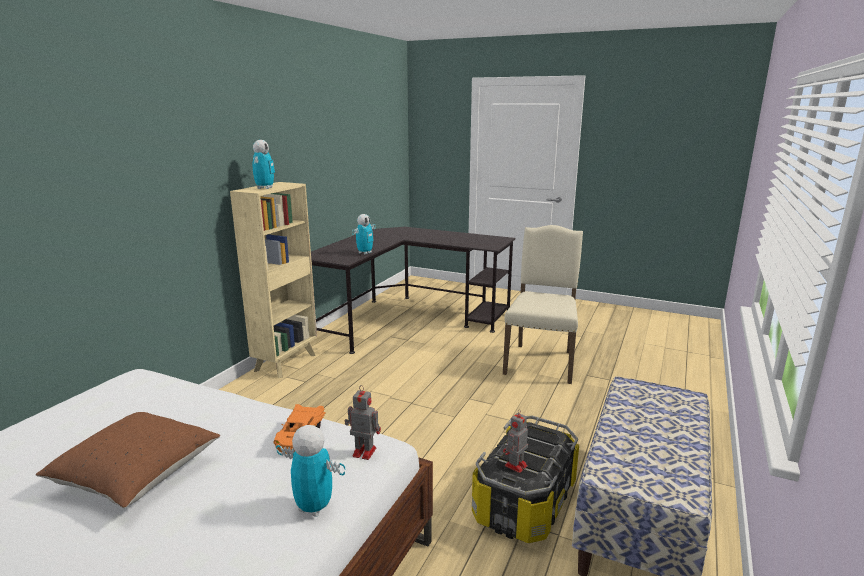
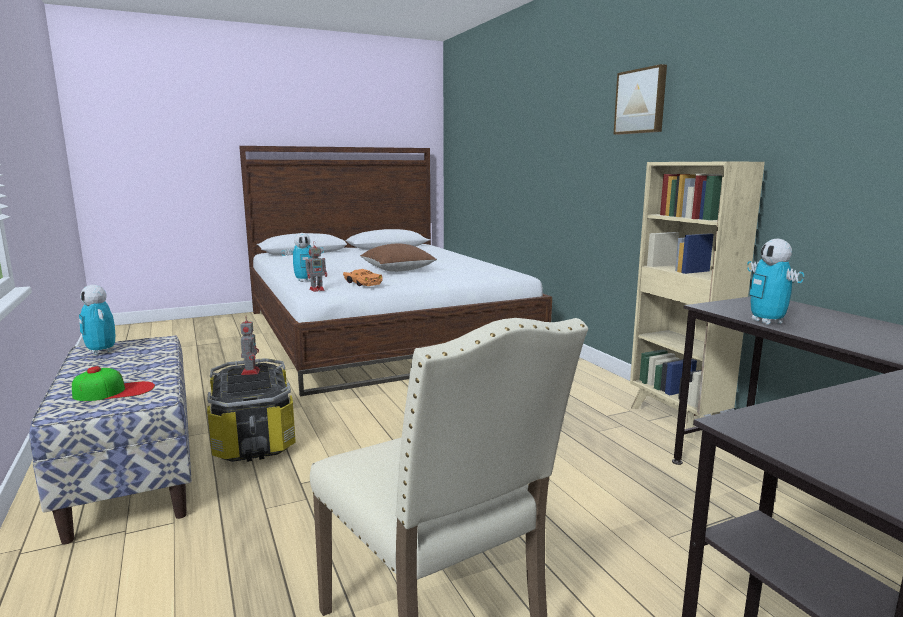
camera: 130 degrees right, 5 degrees down
toy robot [252,140,275,189] -> toy robot moved to [79,285,115,355]
none -> cap [72,366,155,401]
none -> picture [613,64,667,135]

